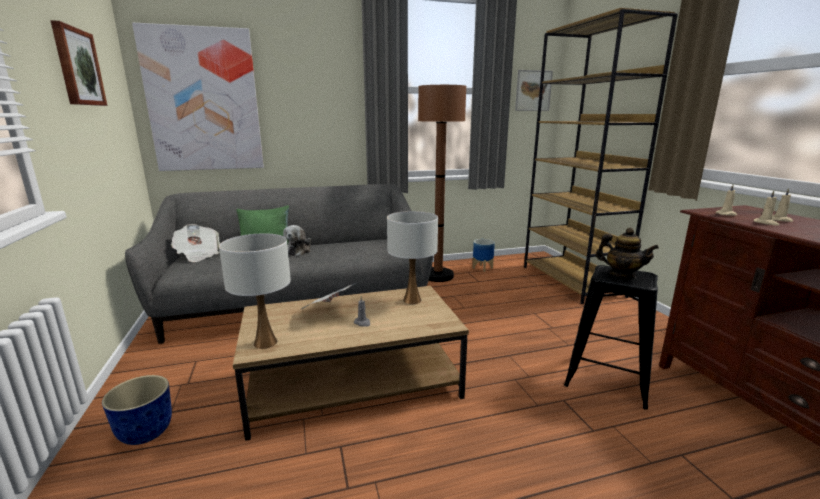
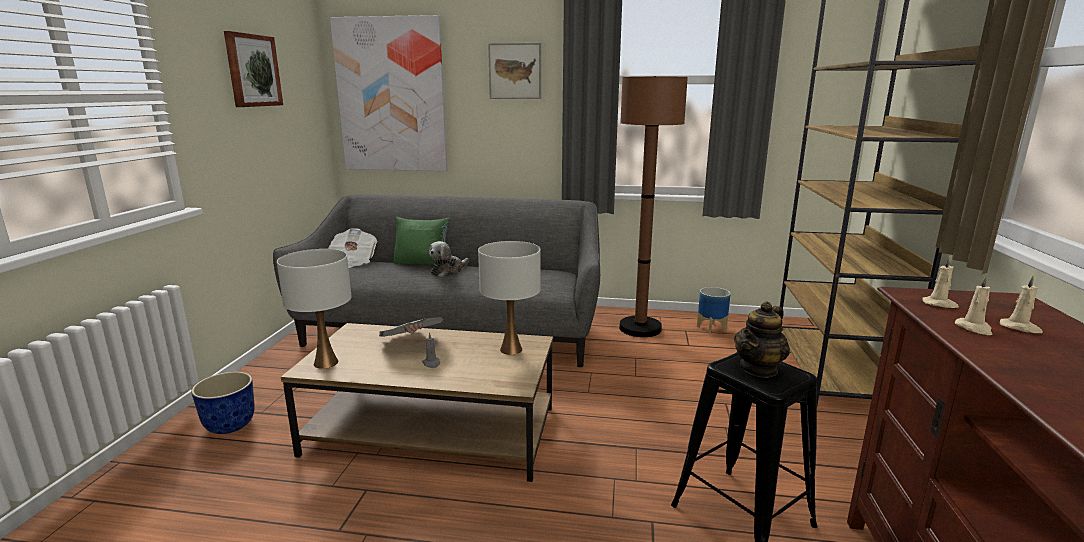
camera: 25 degrees right, 0 degrees up
picture [515,70,553,111] -> picture moved to [488,43,541,99]
teapot [596,228,659,279] -> teapot turned 75 degrees clockwise [734,301,790,378]

